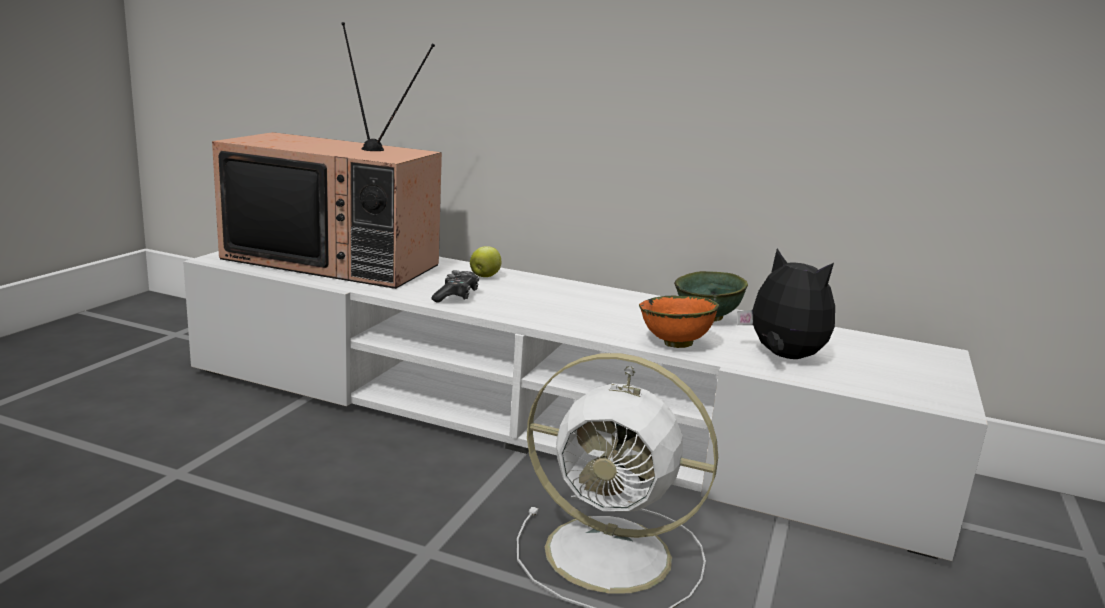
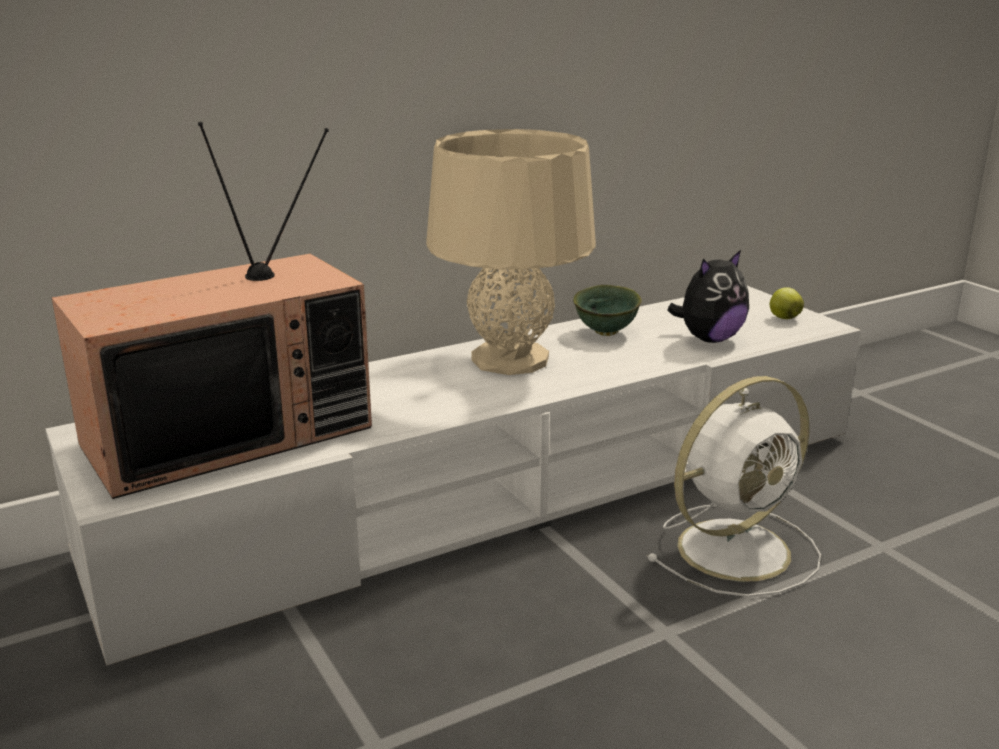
camera: 50 degrees left, 5 degrees up
game controller [431,270,479,303] -> none
apple [470,246,501,277] -> apple moved to [770,287,804,319]
orange bowl [639,296,719,348] -> none
plush toy [737,249,835,359] -> plush toy turned 150 degrees clockwise [667,250,749,343]
none -> beige table lamp [426,129,596,375]

